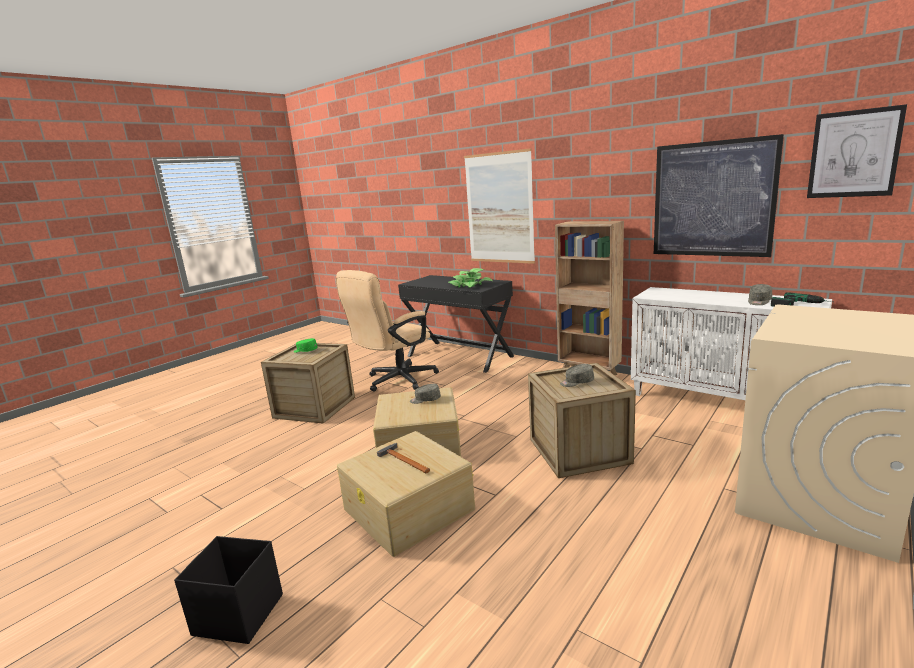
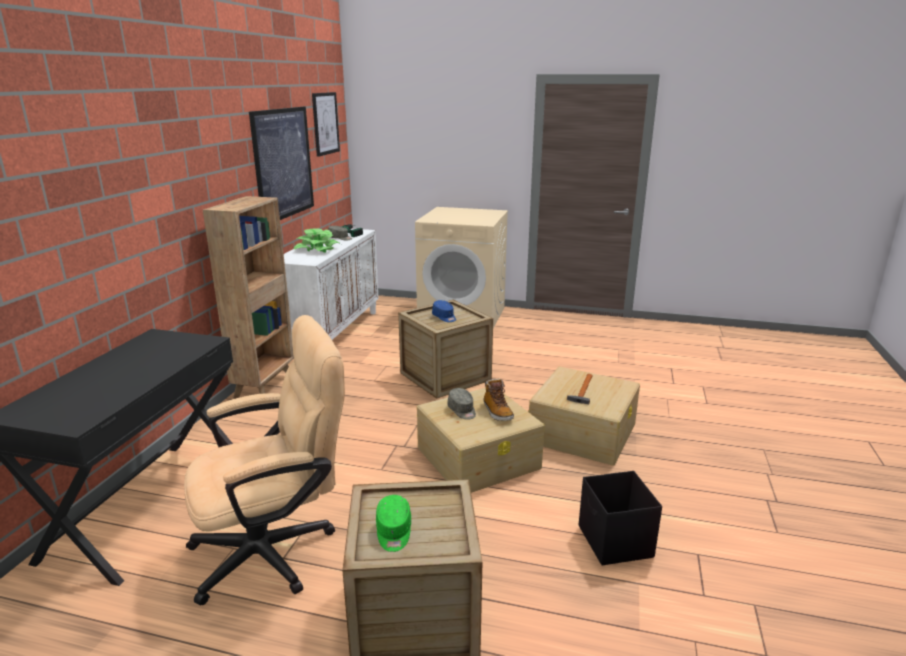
camera: 115 degrees left, 5 degrees up
black storage box [174,536,283,644] -> black storage box moved to [579,471,662,565]
beige office chair [336,270,439,391] -> beige office chair turned 45 degrees counterclockwise [184,315,345,605]
potted plant [449,268,492,288] -> potted plant moved to [293,228,341,252]
picture [464,148,535,264] -> none
grey cap [560,364,594,387] -> blue cap [432,300,456,322]
none -> boot [484,378,514,421]

